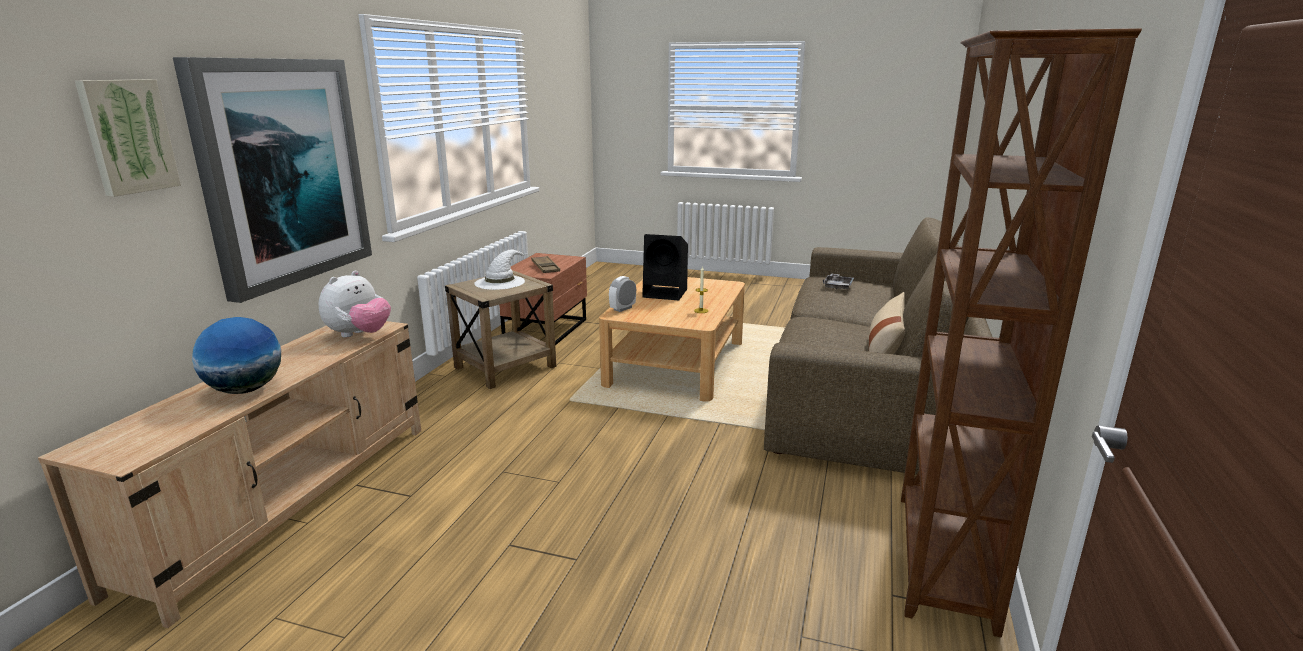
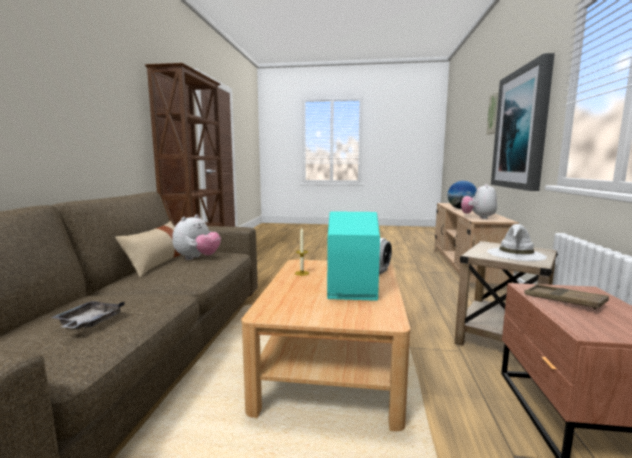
camera: 170 degrees right, 10 degrees down
black speaker [642,234,688,301] -> turquoise speaker [327,211,380,301]
none -> plush toy [172,215,221,260]

